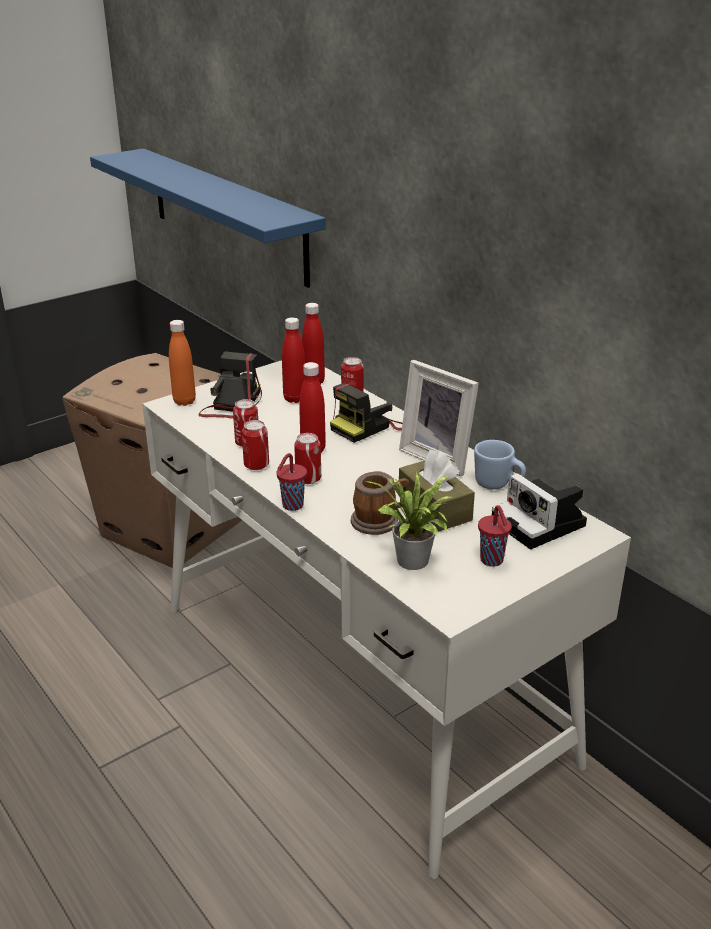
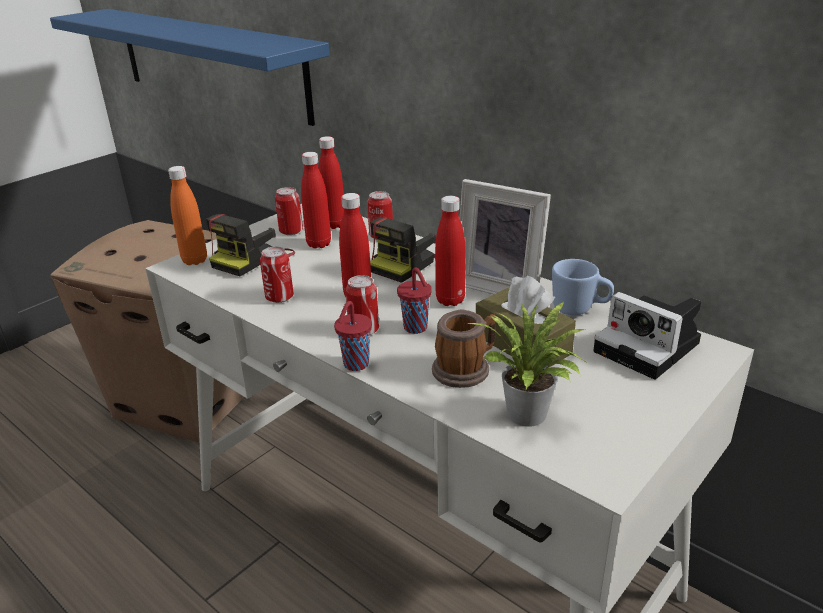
camera: 10 degrees left, 0 degrees up
camera [199,352,262,419] -> camera turned 150 degrees counterclockwise [206,214,295,276]
can [242,420,269,470] -> can moved to [275,187,303,235]
red cup [478,505,512,567] -> red cup moved to [397,267,432,334]
none -> red bottle [435,196,465,306]

